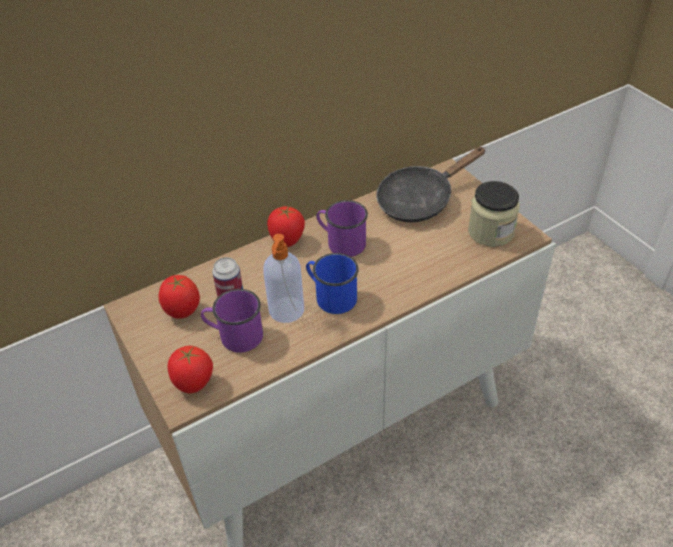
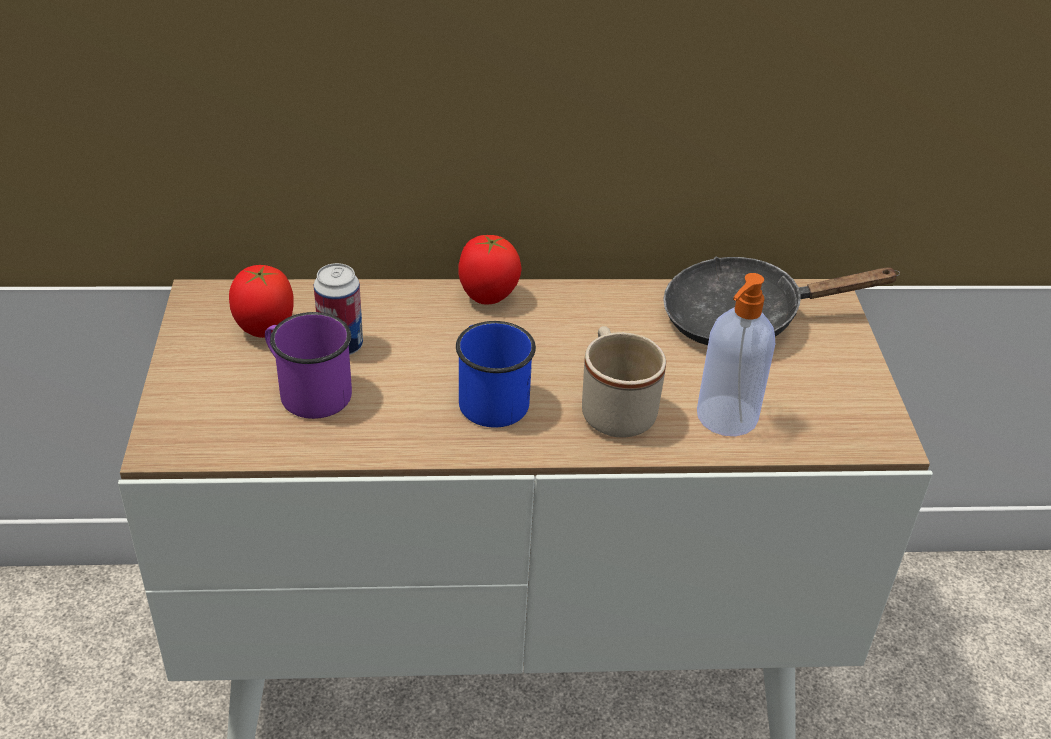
camera: 25 degrees right, 5 degrees down
tomato [168,346,213,393] -> none
soap dispenser [263,234,304,323] -> soap dispenser moved to [697,273,775,436]
purple mug [316,200,368,257] -> none
jar [468,181,520,247] -> none
none -> beige mug [582,326,666,438]

